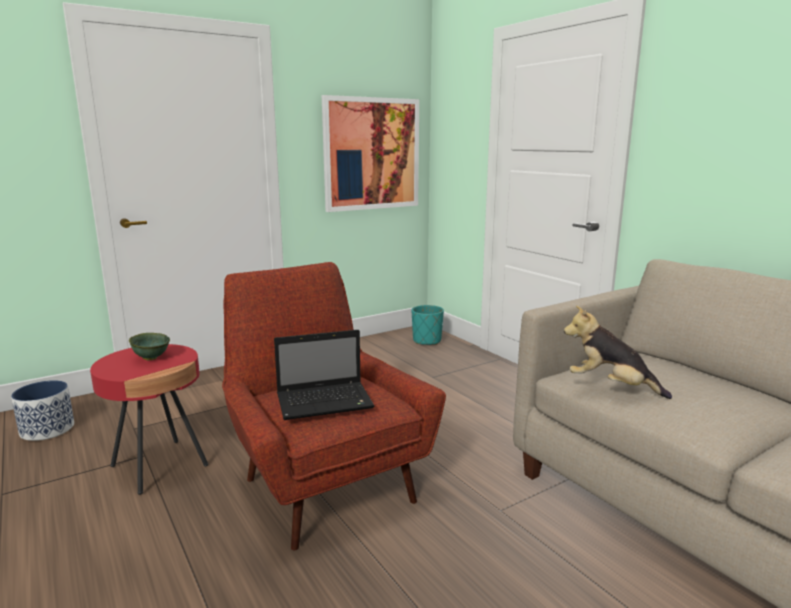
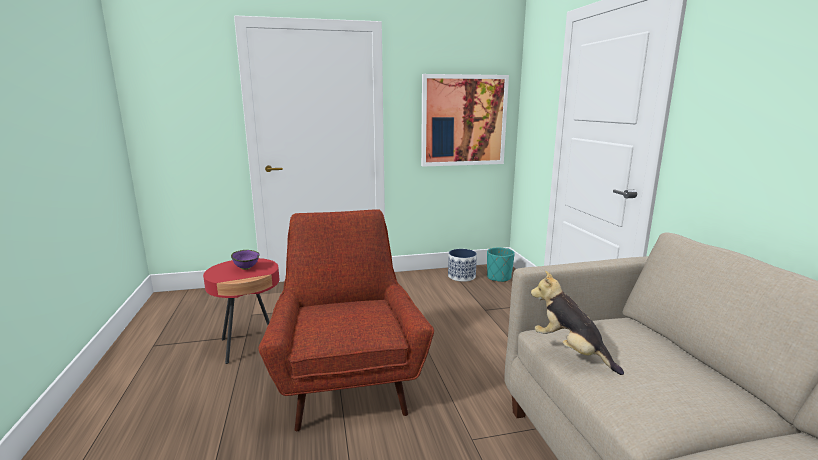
camera: 20 degrees right, 0 degrees up
planter [11,380,74,441] -> planter moved to [448,249,477,282]
green bowl [129,333,170,360] -> purple bowl [231,250,260,270]
laptop [274,330,374,420] -> none

